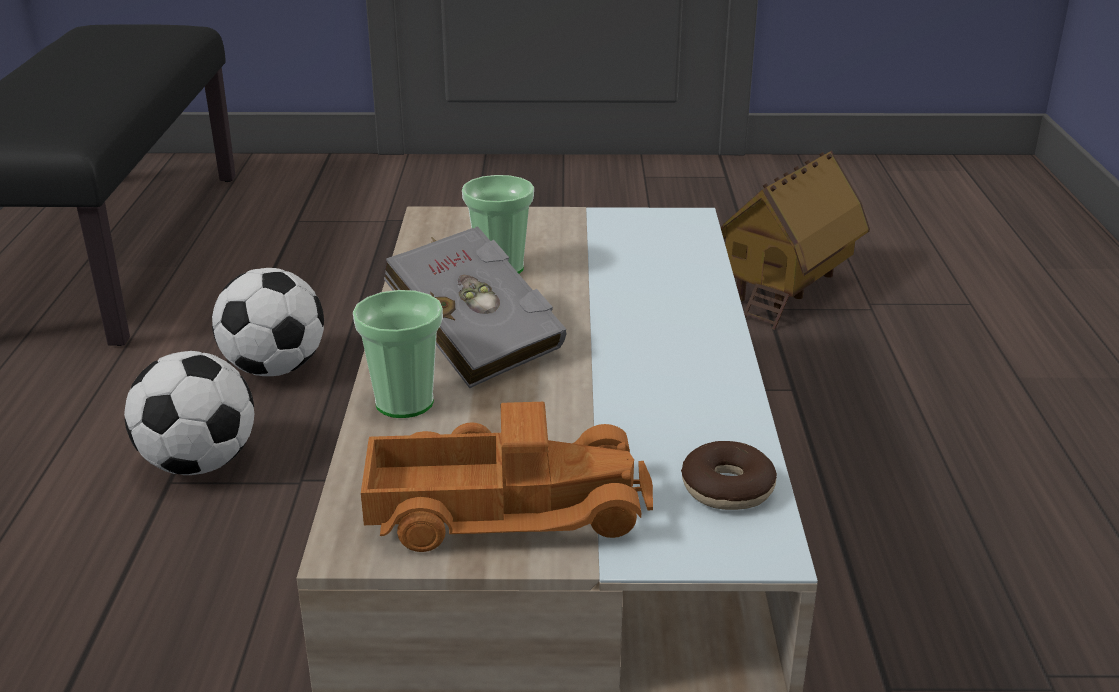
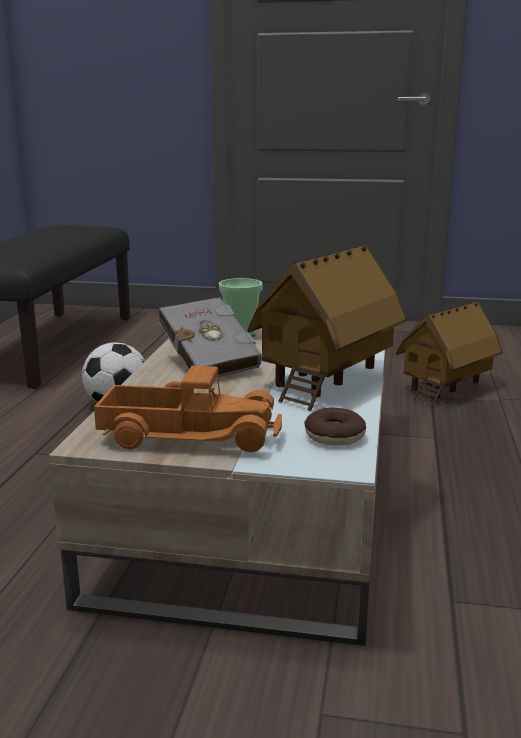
camera: 10 degrees right, 10 degrees down
football [124,351,255,475] -> none
cup [353,290,443,418] -> none
none -> toy house [247,245,407,411]

